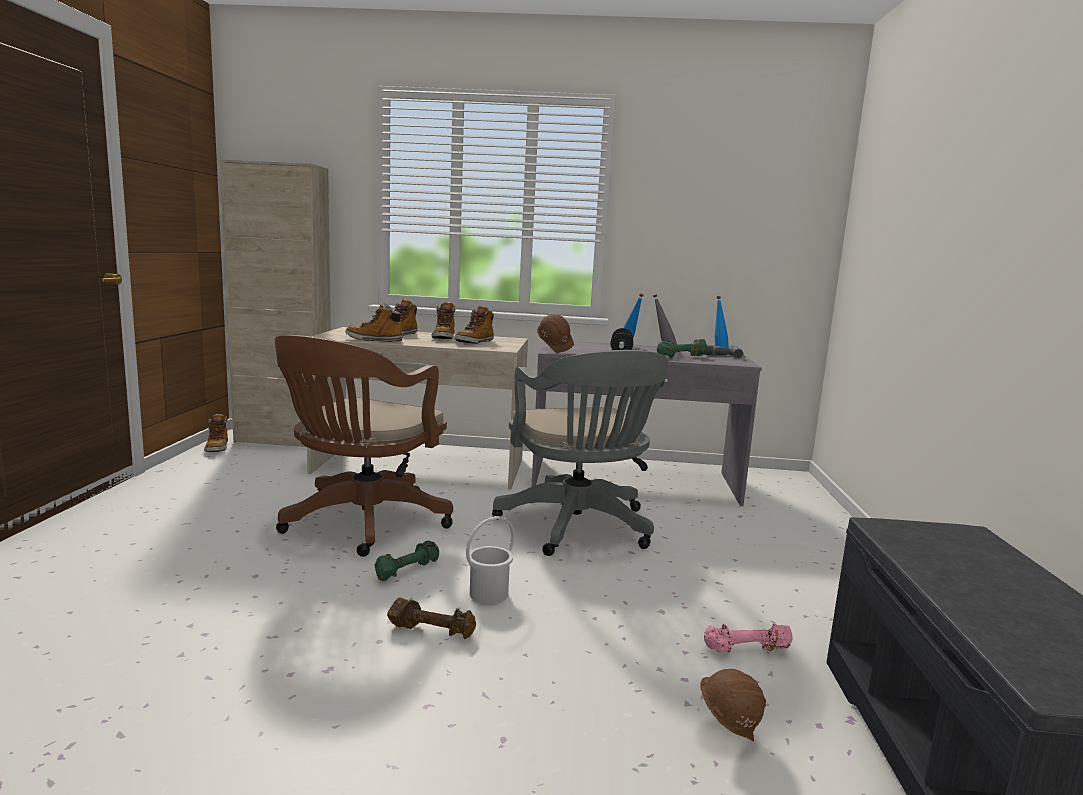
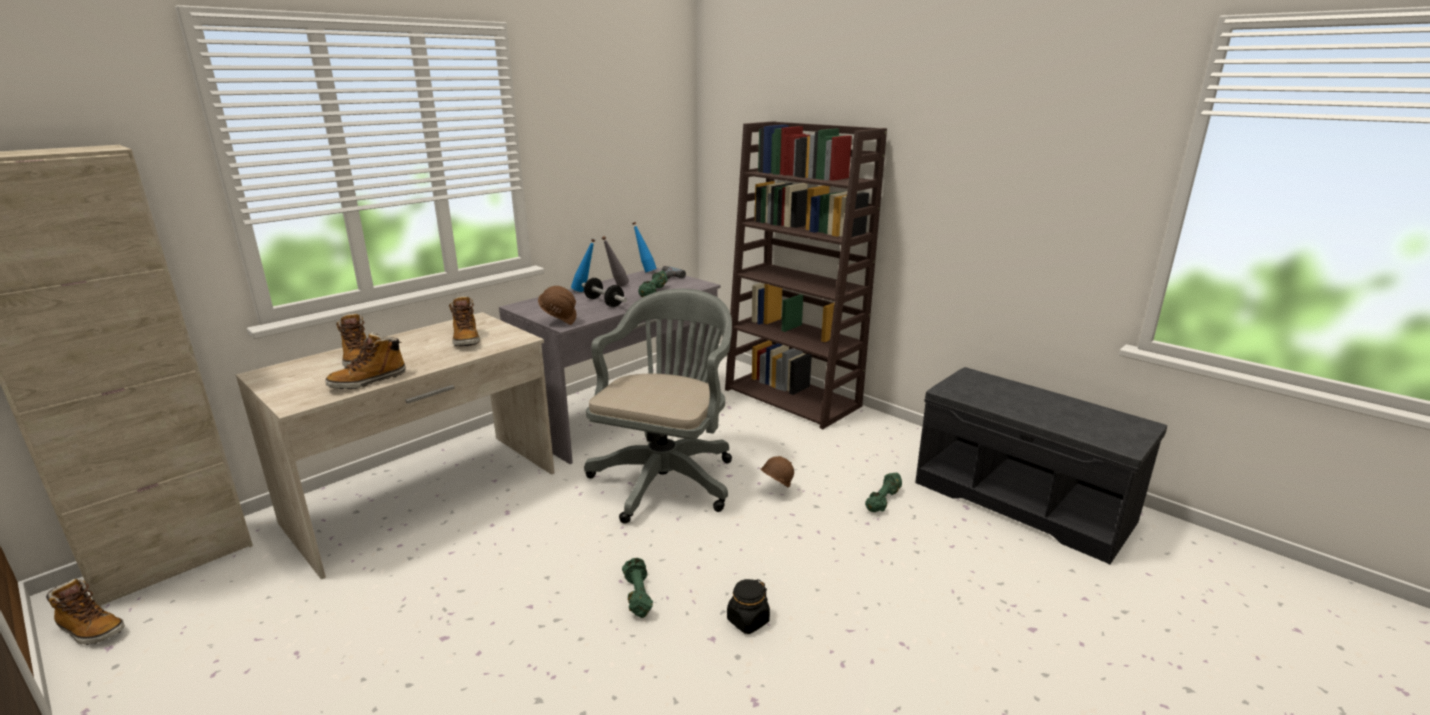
camera: 50 degrees left, 10 degrees up
brown office chair [274,335,453,557] -> none
brown dumbbell [387,597,476,639] -> black jar [727,579,770,634]
boot [431,301,455,339] -> none
white bucket [466,516,515,604] -> none
grey office chair [492,350,668,556] -> grey office chair turned 90 degrees counterclockwise [584,288,732,523]
brown hard hat [700,669,766,742] -> brown hard hat moved to [760,456,794,487]
pink dumbbell [704,623,793,653] -> green dumbbell [865,473,902,512]
none -> brown bookcase [725,121,887,429]

